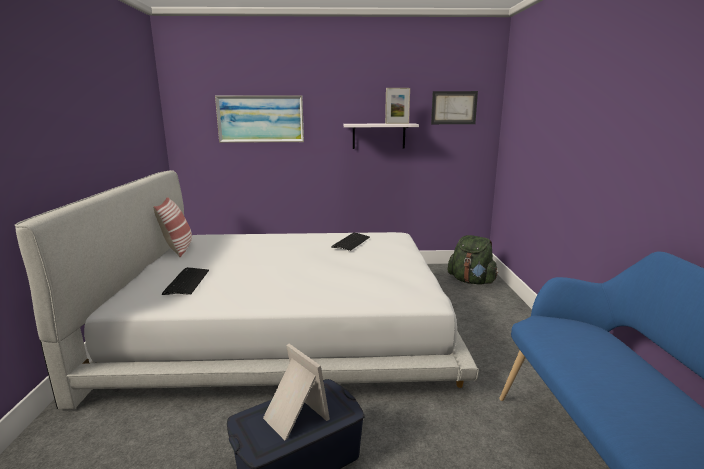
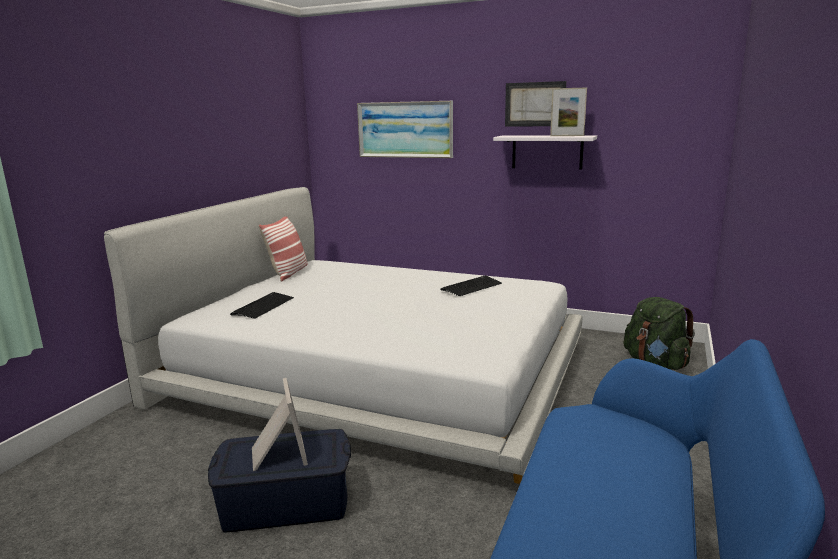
camera: 25 degrees right, 0 degrees up
picture [431,91,478,124] -> picture moved to [505,81,566,127]

